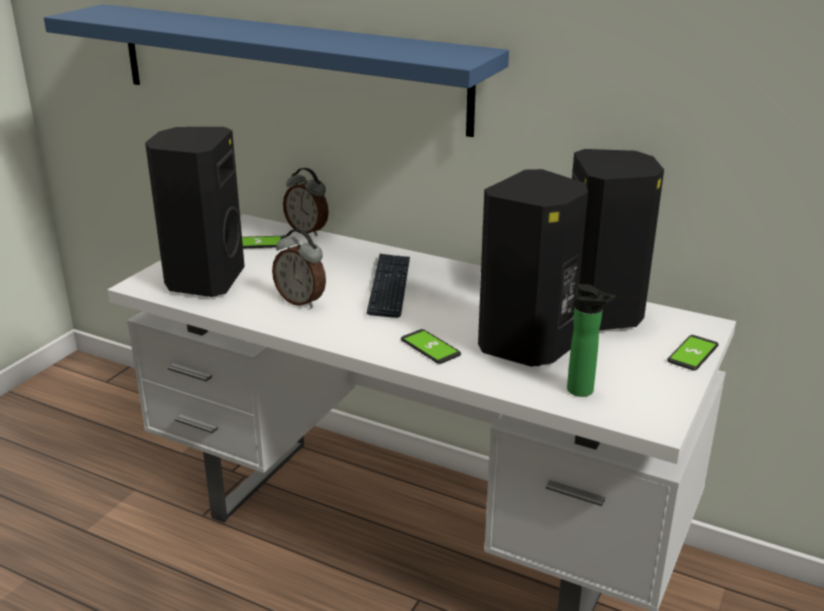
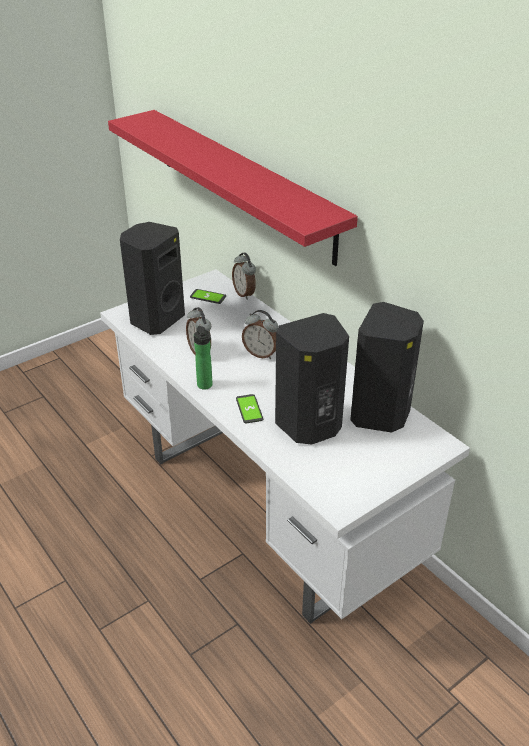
camera: 25 degrees right, 10 degrees up
blue shelf [44,4,509,137] -> red shelf [108,110,358,266]
keyboard [367,254,410,318] -> alarm clock [242,310,278,359]
bottle [567,284,616,397] -> bottle moved to [194,326,213,390]
phone [667,335,719,371] -> none

